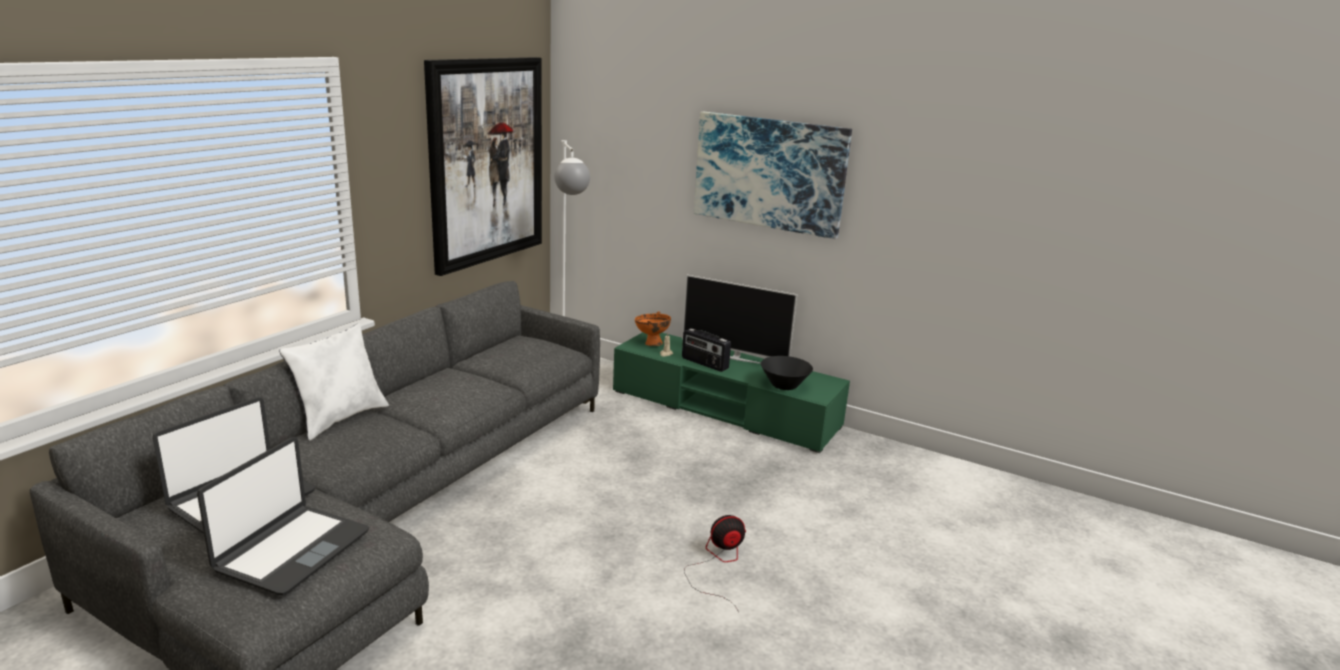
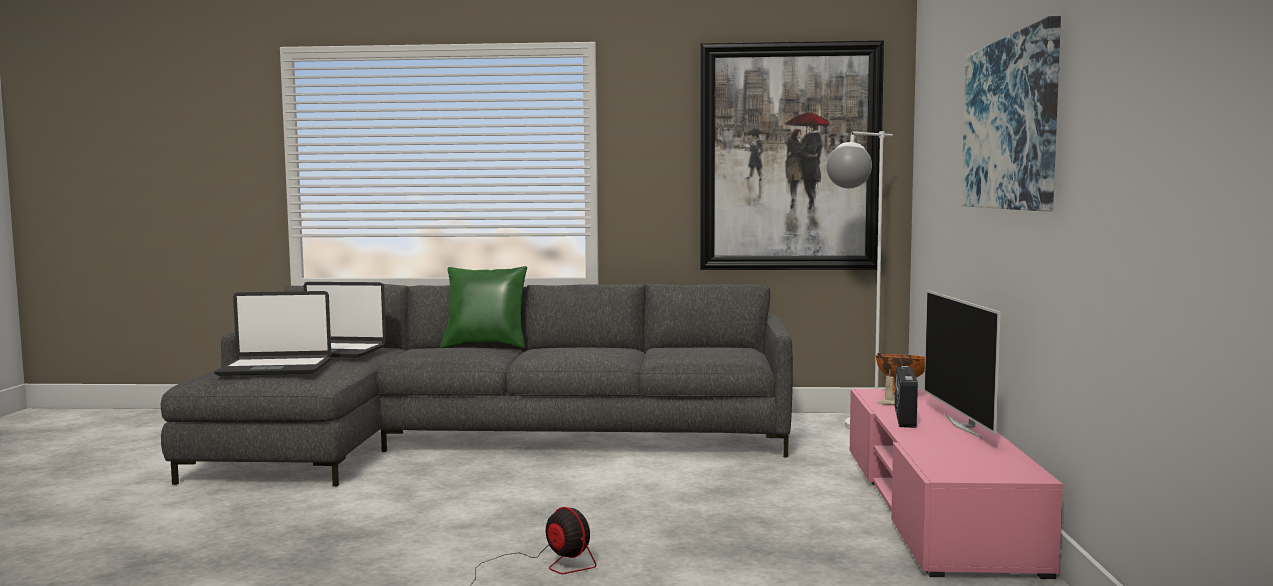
camera: 65 degrees right, 15 degrees down
white pillow [279,323,389,441] -> green pillow [440,266,527,348]
green tv stand [613,332,850,453] -> pink tv stand [850,389,1063,579]
black bowl [761,356,813,390] -> none

